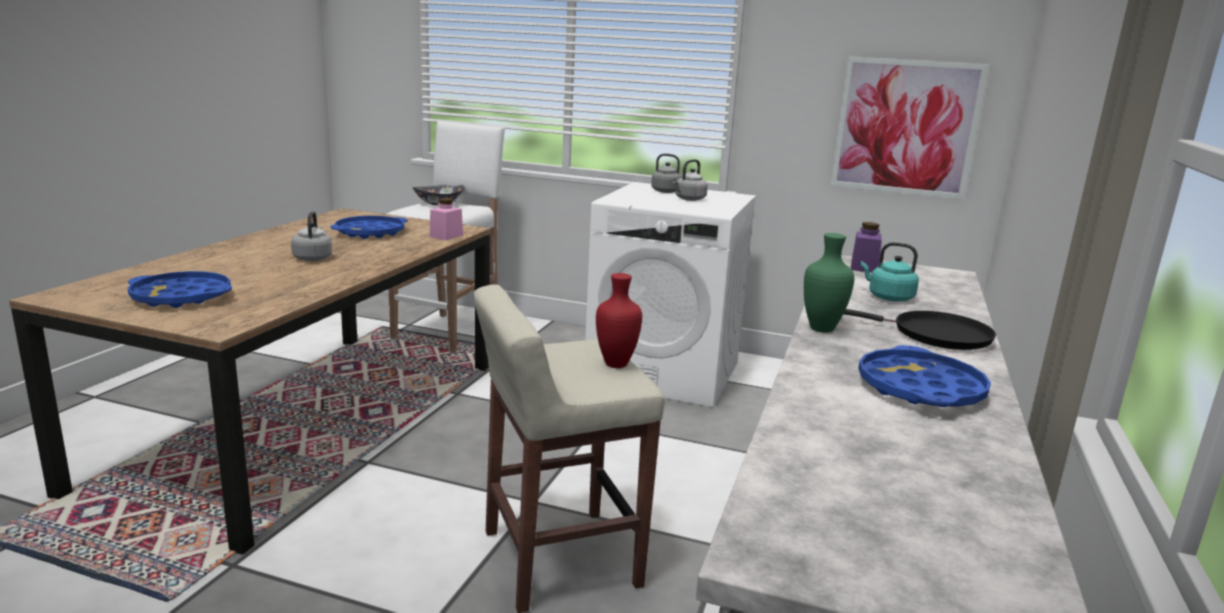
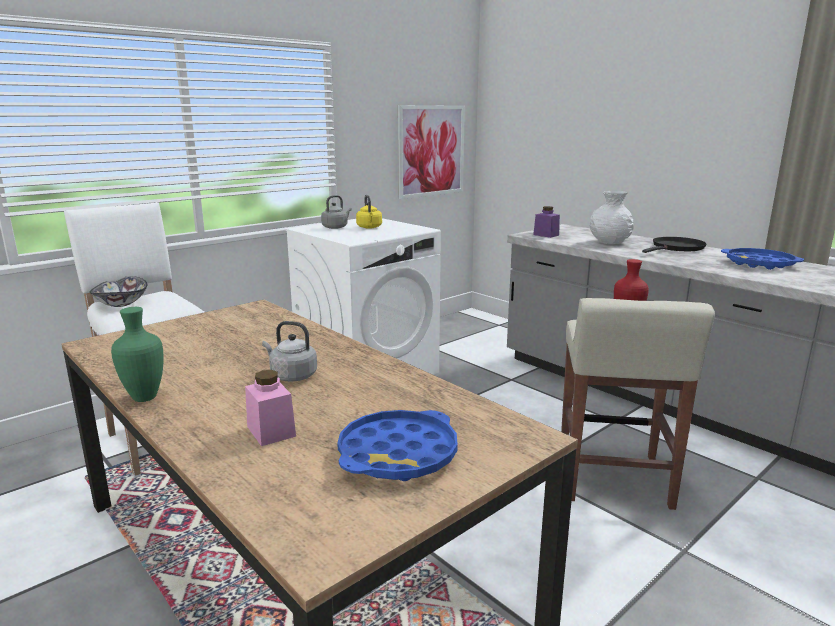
camera: 60 degrees left, 0 degrees up
blue tray [331,216,407,239] -> none
pink jar [429,198,463,240] -> pink jar moved to [245,370,296,446]
grey kettle [673,159,708,201] -> yellow kettle [356,195,382,229]
green vase [804,233,854,333] -> green vase moved to [111,307,164,402]
turquoise kettle [861,242,919,302] -> white vase [590,191,634,244]

